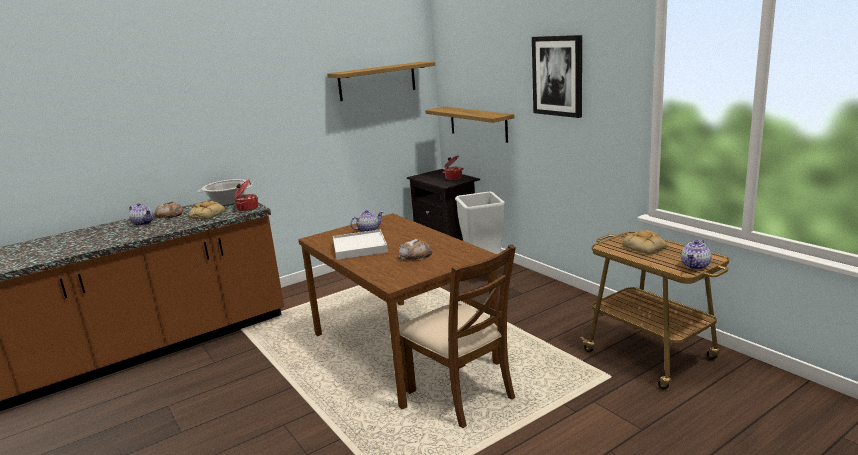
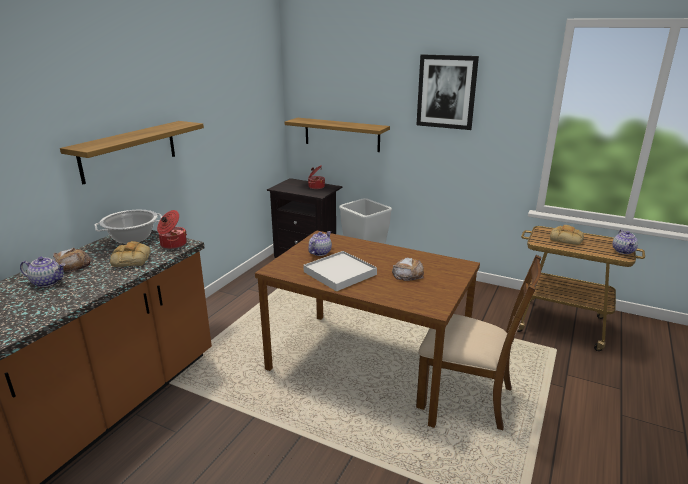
camera: 30 degrees left, 5 degrees up
shelf [327,62,435,101] -> shelf moved to [60,121,204,184]

